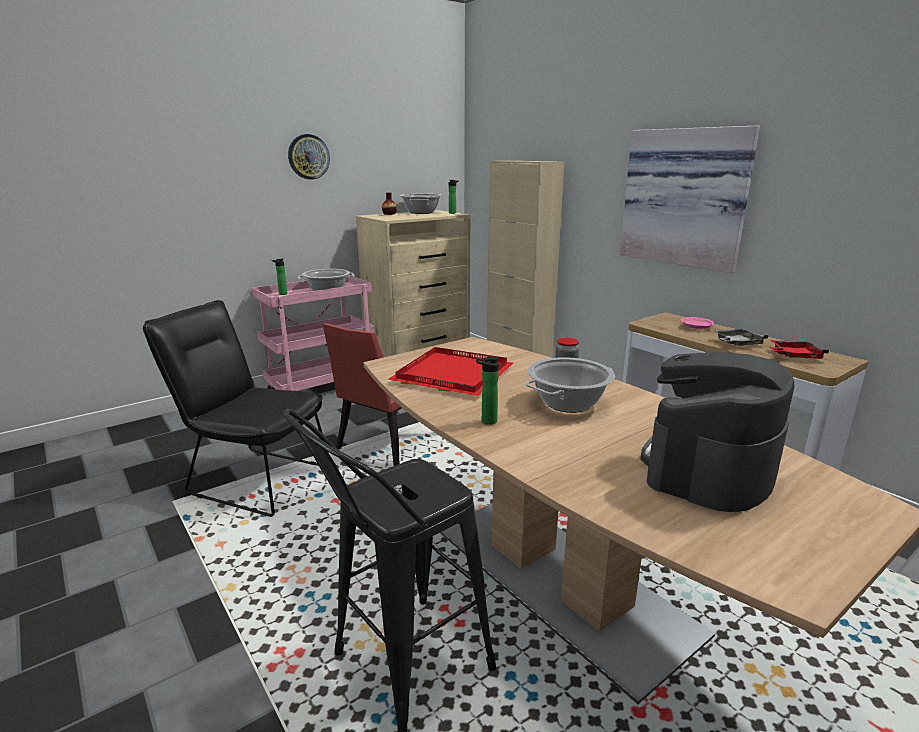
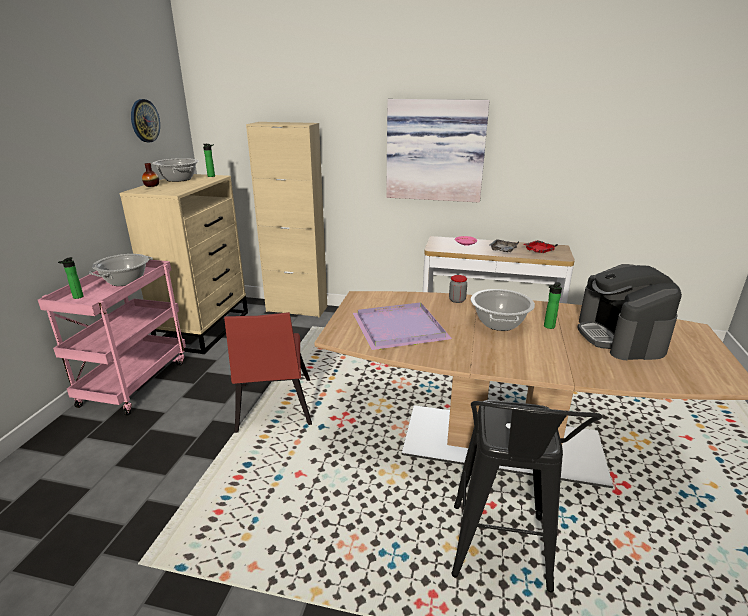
camera: 40 degrees left, 5 degrees up
black chair [143,300,323,517] -> none
wall clock [288,134,330,180] -> wall clock moved to [131,99,160,142]
red tray [388,347,513,396] -> purple tray [352,302,452,350]
bottle [476,357,499,425] -> bottle moved to [544,282,562,329]

